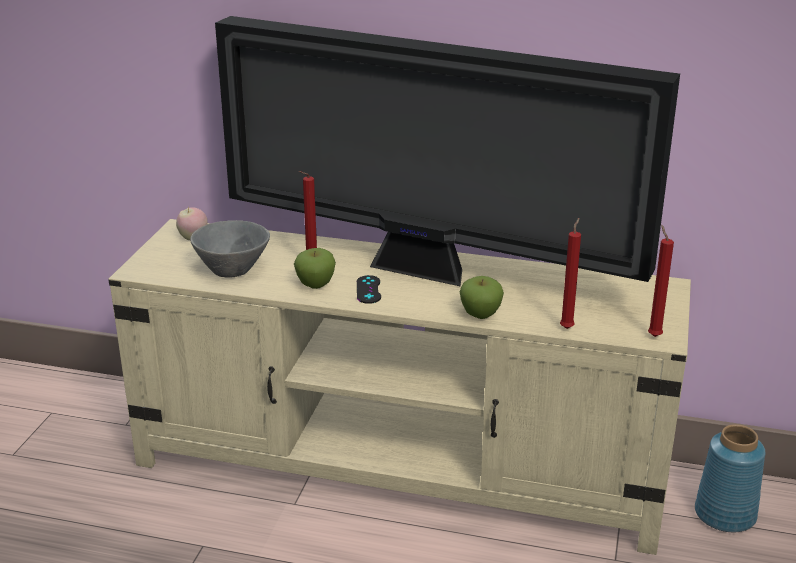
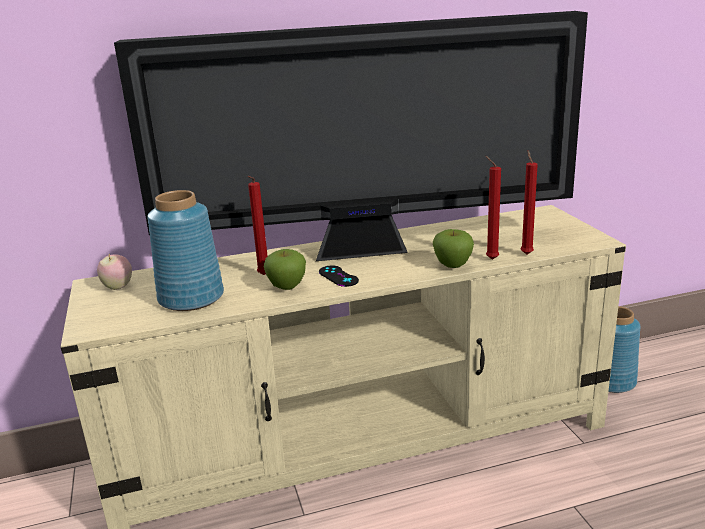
camera: 30 degrees left, 5 degrees down
grey bowl [190,220,270,278] -> blue vase [147,190,224,311]
red candle [648,225,674,337] -> red candle moved to [485,156,501,260]

